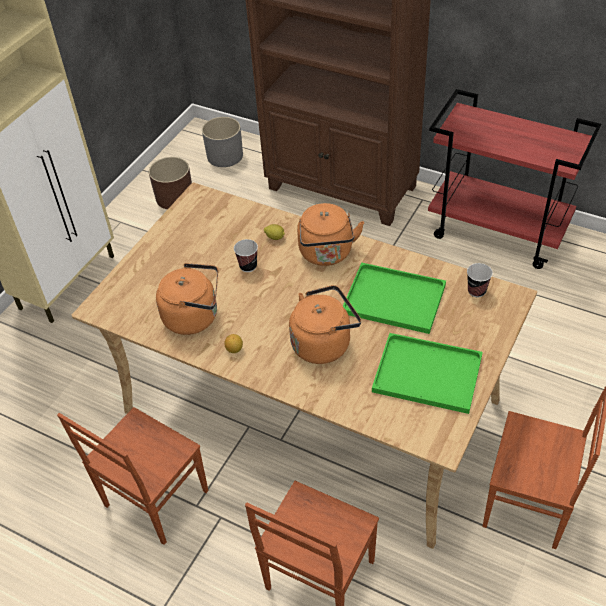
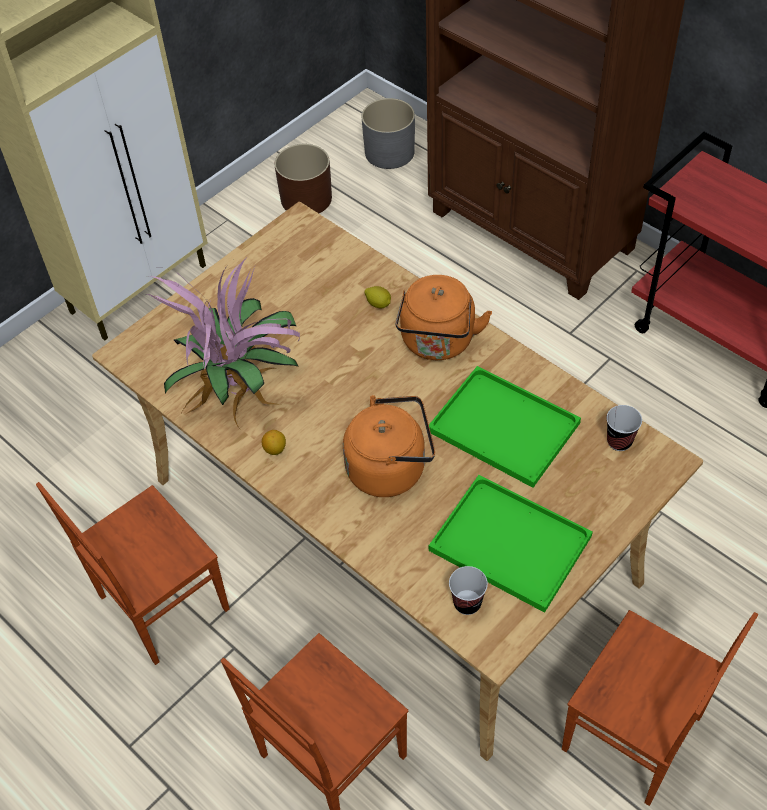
camera: 15 degrees right, 5 degrees up
orange kettle [156,263,218,335] -> potted plant [147,258,300,429]
cup [234,239,258,272] -> cup moved to [449,566,488,615]

